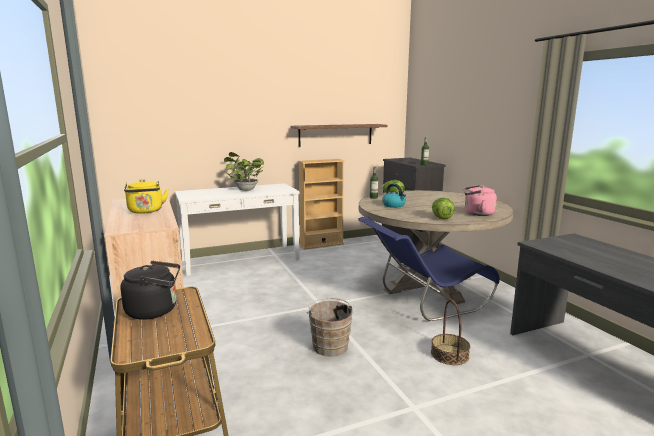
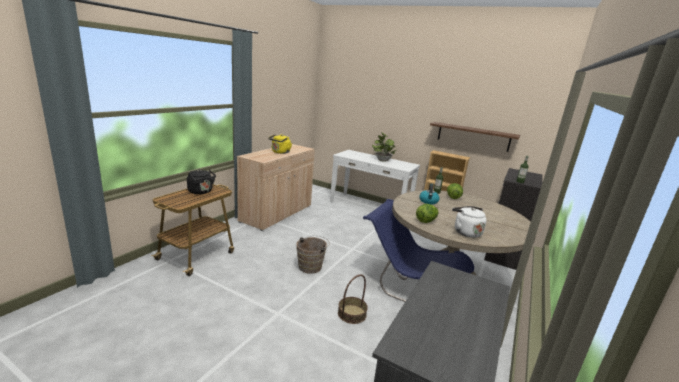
camera: 50 degrees right, 5 degrees up
pink kettle [463,185,497,216] -> white kettle [452,206,487,238]

